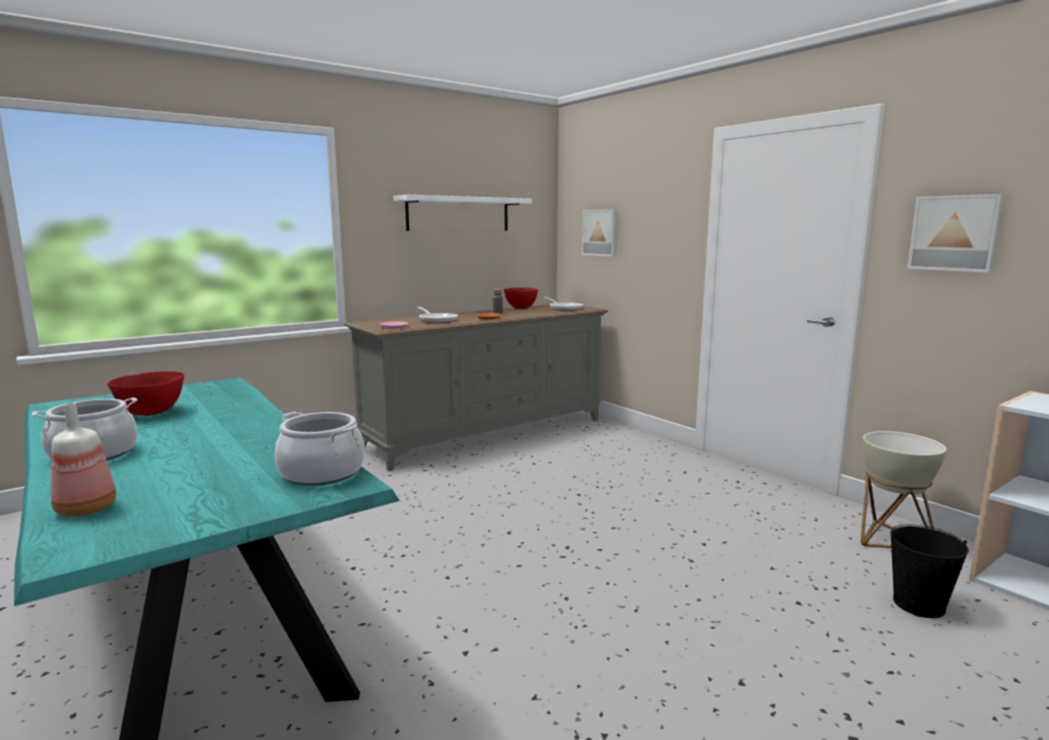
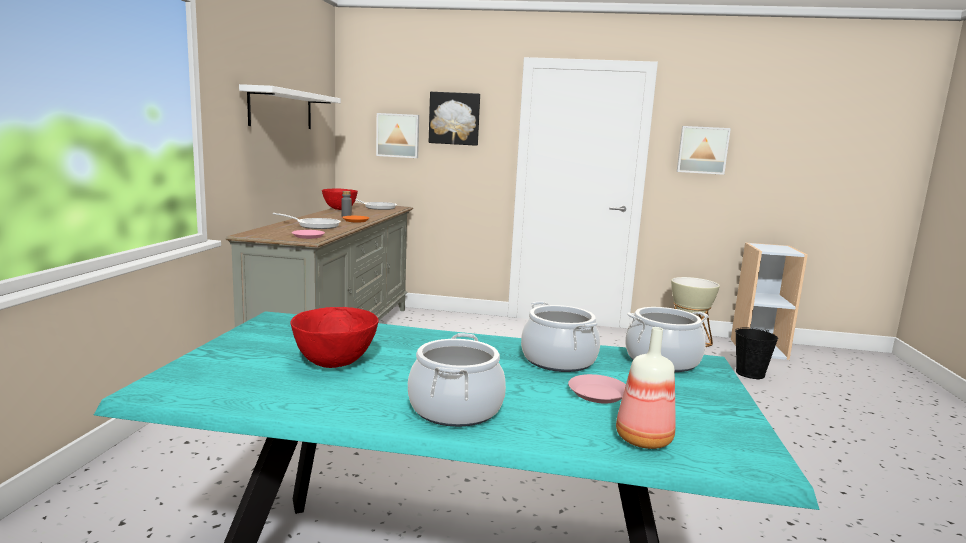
camera: 45 degrees left, 0 degrees up
none -> picture [429,92,480,146]
none -> cooking pot [521,301,600,372]
none -> pink plate [568,374,626,403]

